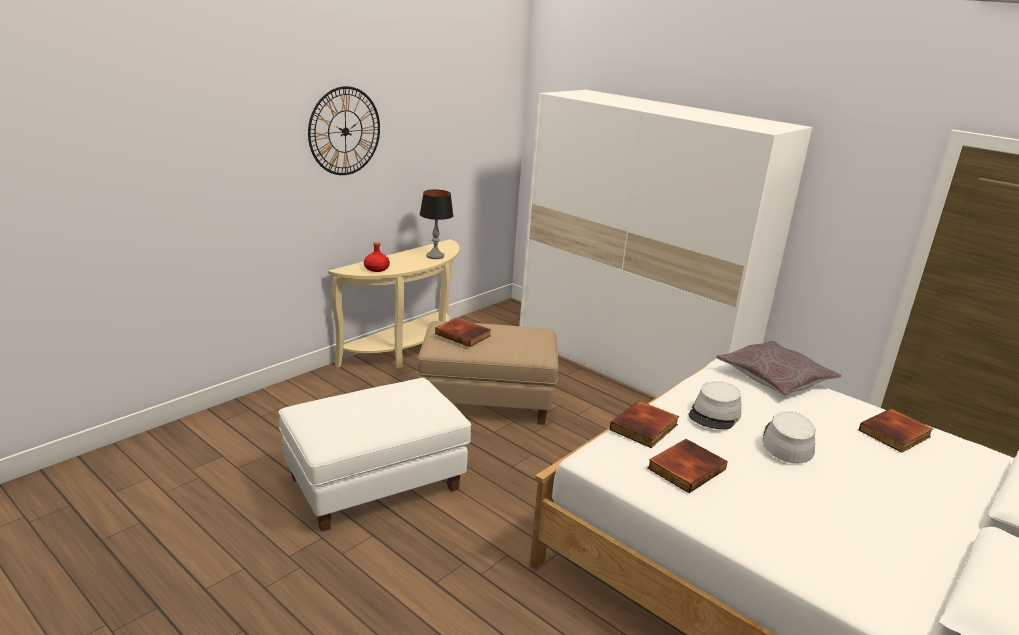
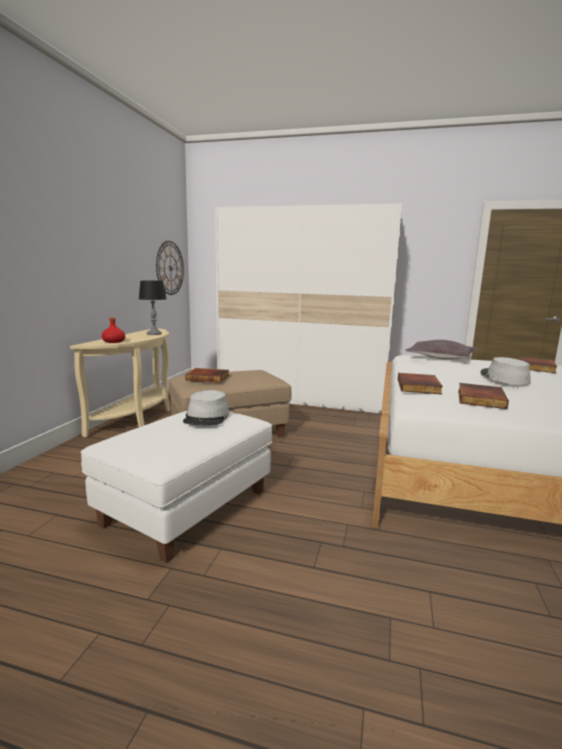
camera: 25 degrees left, 10 degrees down
wall clock [308,86,380,175] -> wall clock moved to [156,241,184,295]
grey hat [689,381,741,429] -> grey hat moved to [183,390,229,425]

